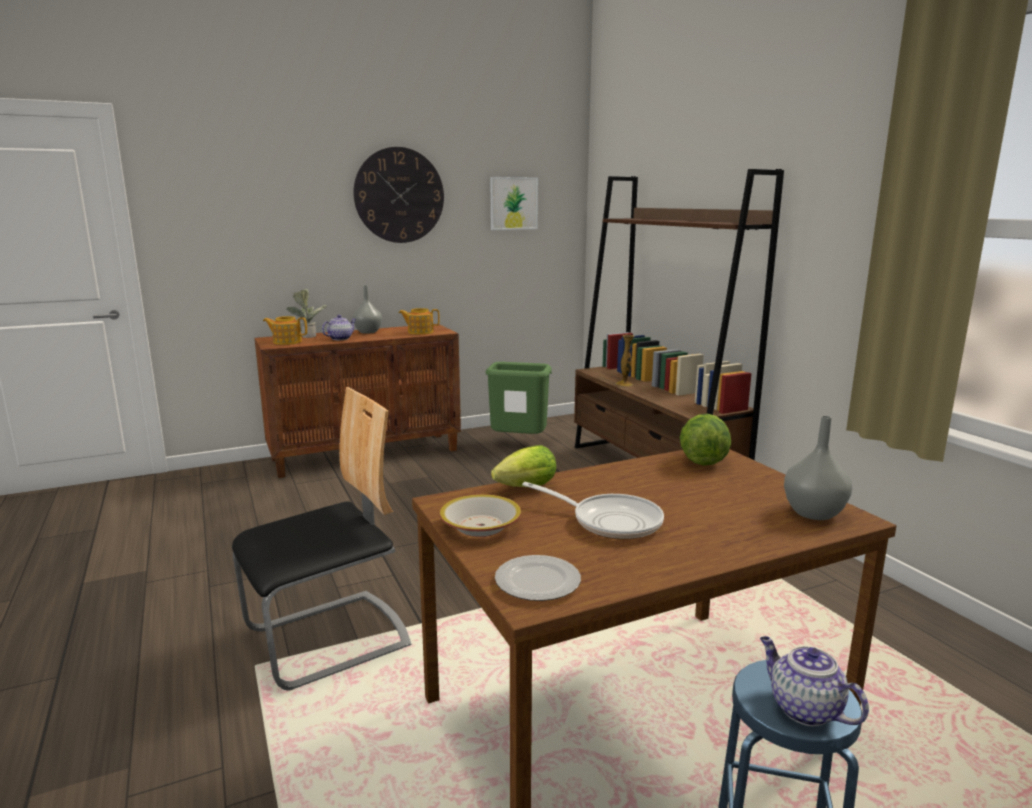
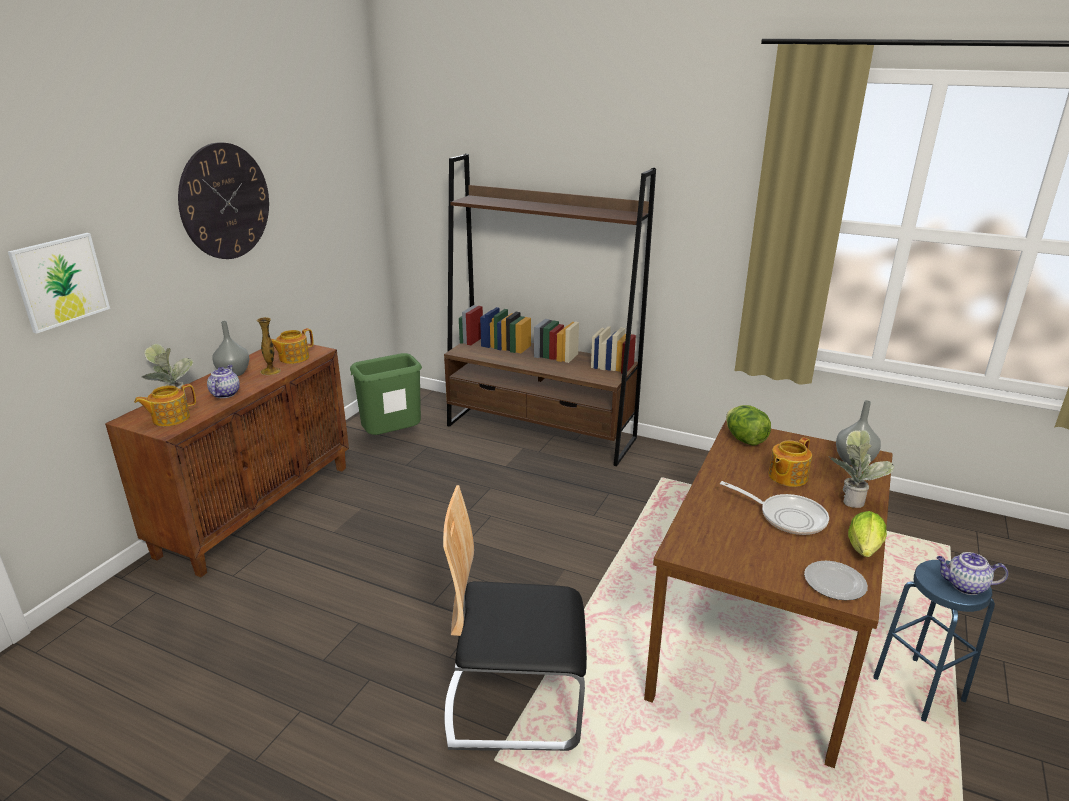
camera: 40 degrees left, 10 degrees up
chair [232,387,411,691] -> chair turned 105 degrees counterclockwise [443,485,587,751]
bowl [440,494,521,537] -> none
picture [490,177,538,230] -> picture moved to [8,233,110,334]
lettuce [491,445,556,487] -> lettuce moved to [848,511,887,557]
frying pan [522,482,664,539] -> frying pan turned 45 degrees clockwise [720,481,829,535]
vase [616,335,634,386] -> vase moved to [257,317,281,375]
none -> teapot [768,437,812,487]
none -> potted plant [830,430,895,508]

